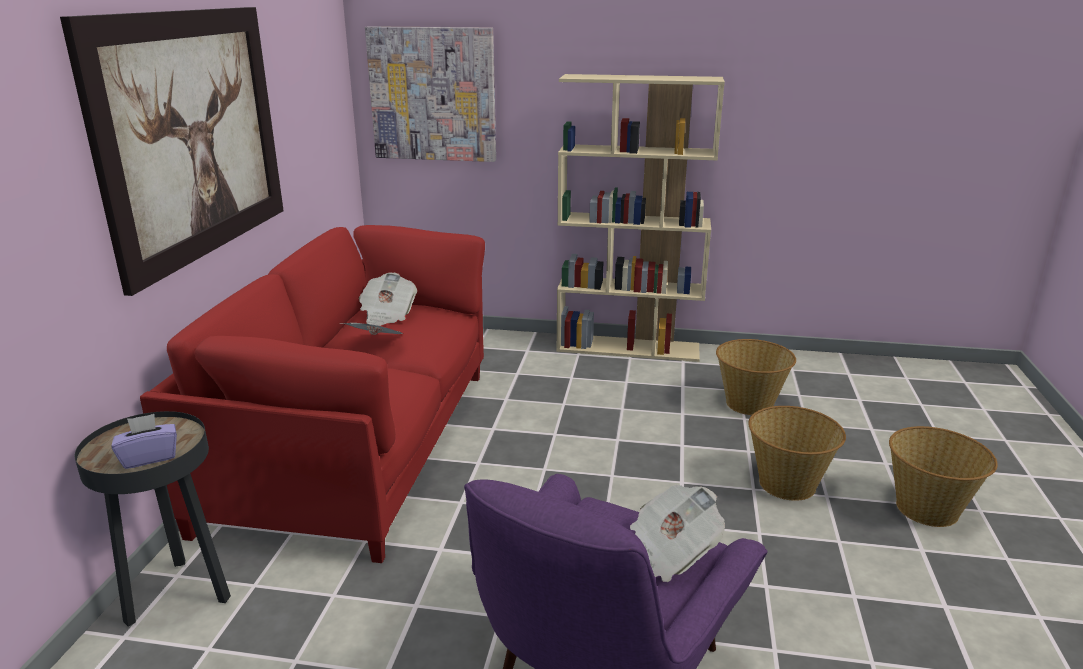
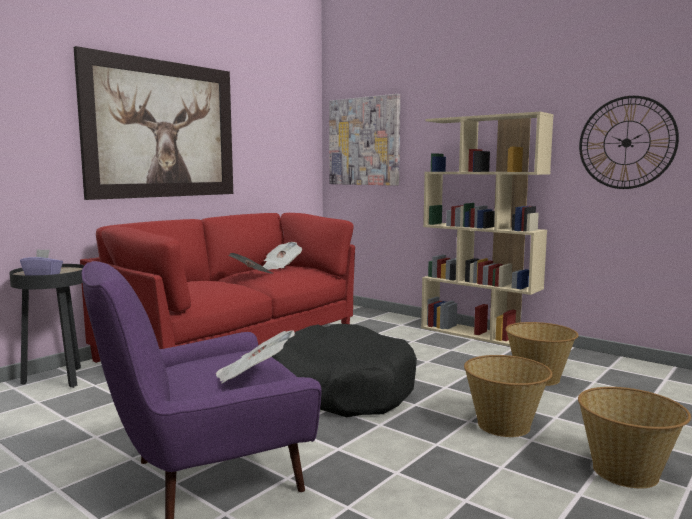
camera: 30 degrees right, 15 degrees down
none -> black dog bed [272,324,417,417]
none -> wall clock [579,96,679,189]

